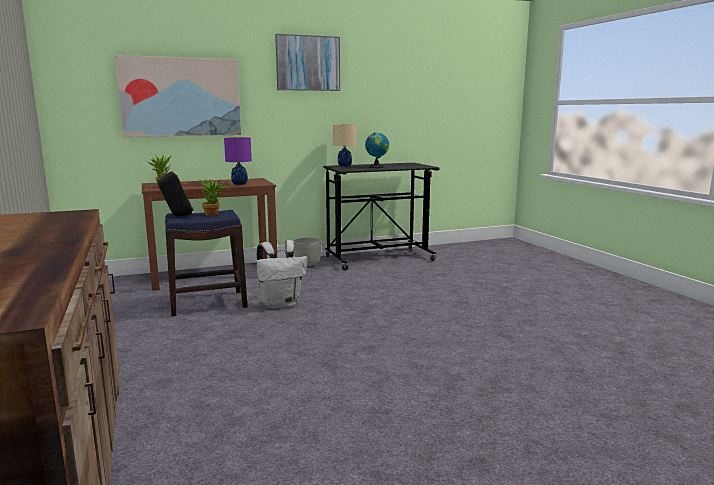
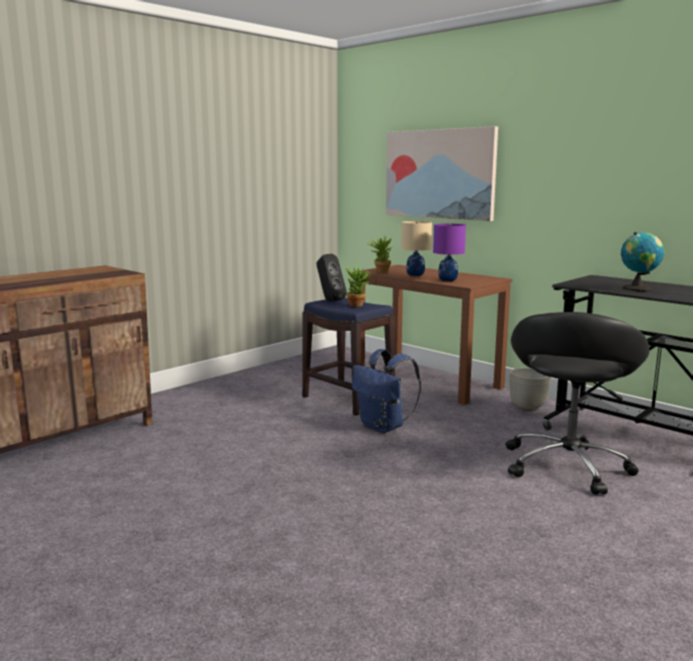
camera: 65 degrees right, 0 degrees up
white backpack [256,240,307,309] -> blue backpack [352,349,421,433]
picture [275,34,340,91] -> none
beige table lamp [333,124,356,166] -> beige table lamp moved to [401,221,432,276]
none -> black office chair [506,312,649,495]

